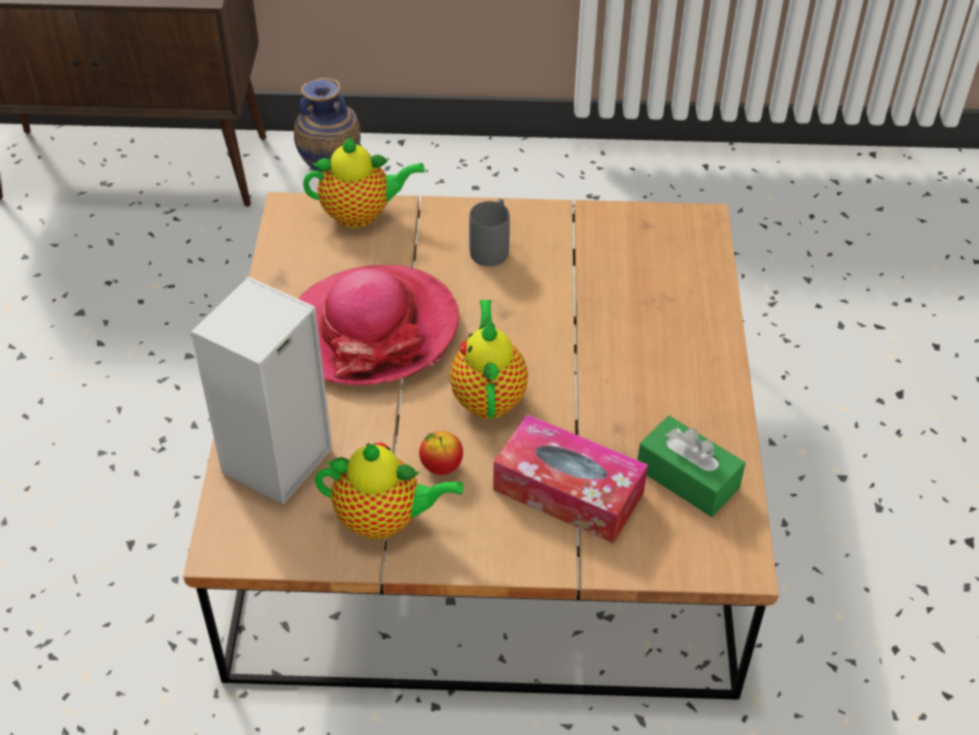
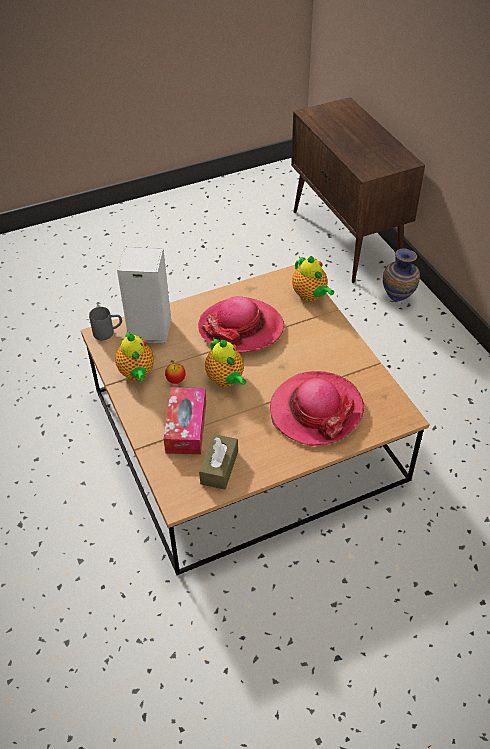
camera: 65 degrees right, 0 degrees up
teapot [450,300,528,419] -> teapot turned 90 degrees clockwise [205,338,246,387]
grey mug [469,198,510,266] -> grey mug moved to [89,307,122,340]
green tissue box [638,416,746,517] -> brown tissue box [199,434,238,490]
none -> hat [270,371,365,446]

